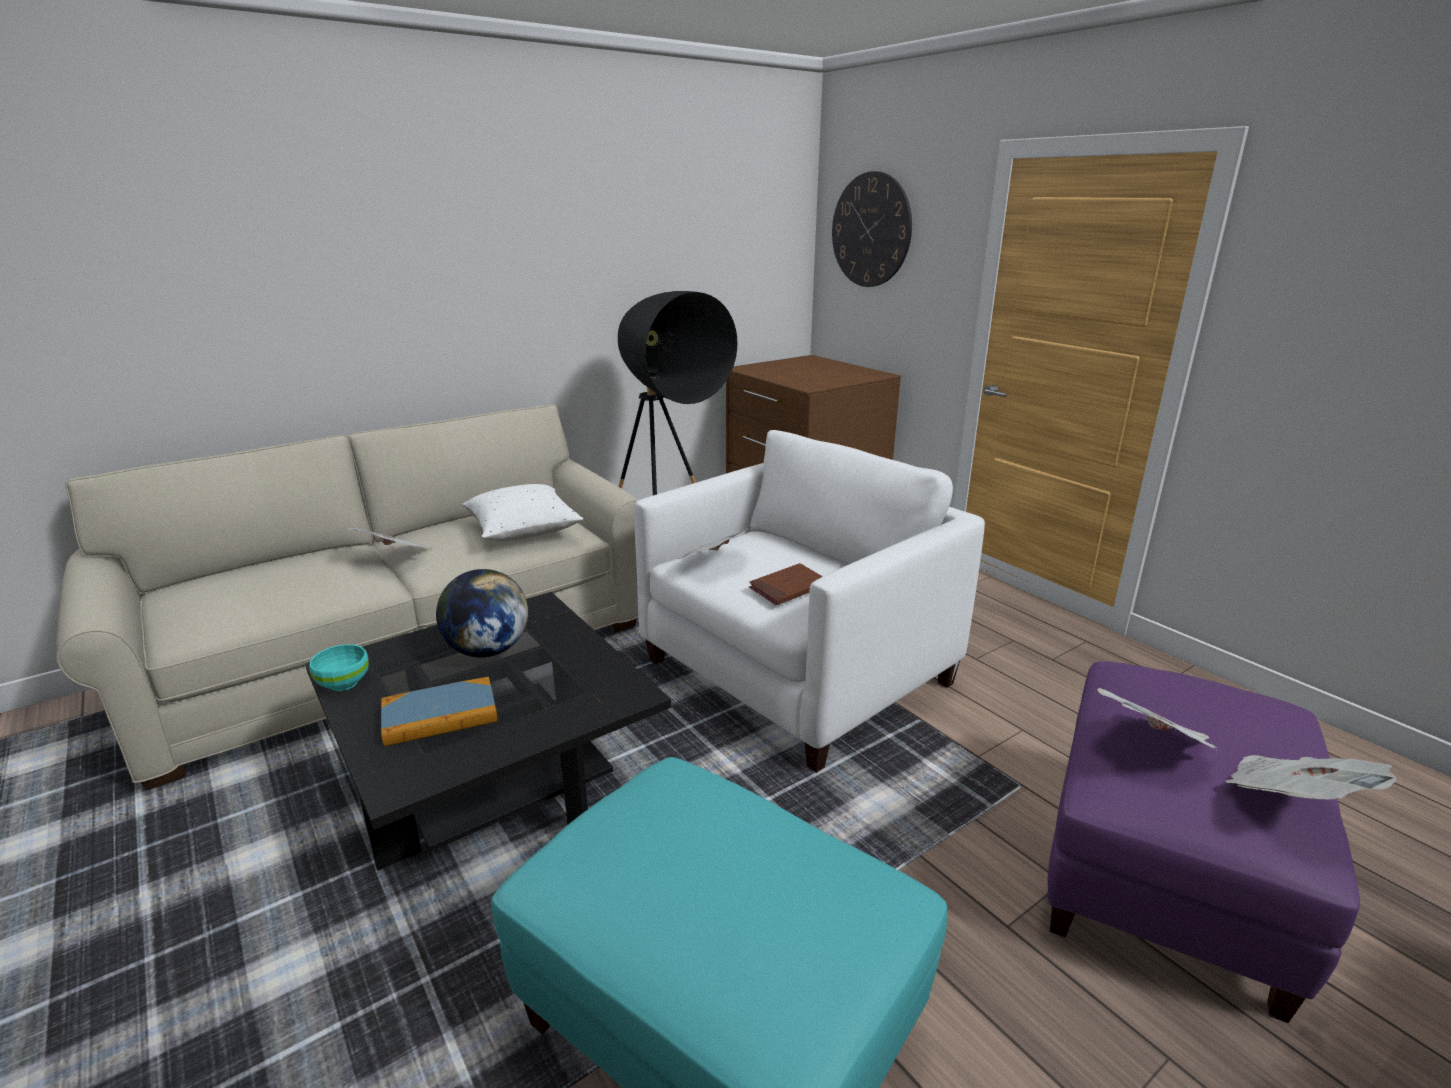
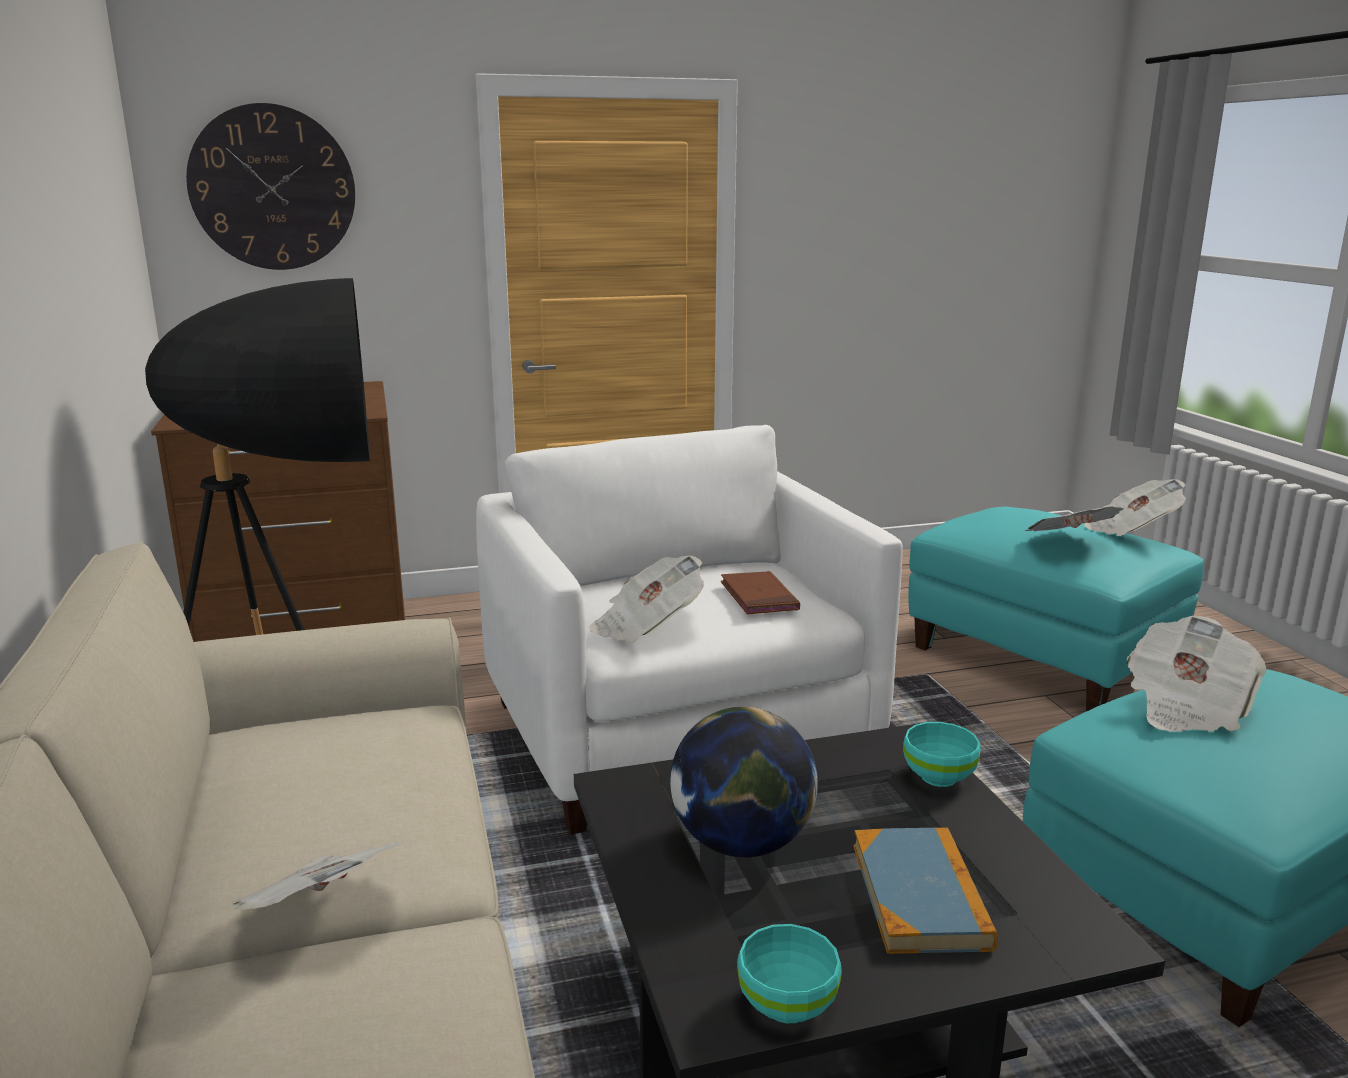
camera: 70 degrees left, 5 degrees down
white pillow [462,484,583,541] -> none
purple ottoman [1047,661,1360,1023] -> turquoise ottoman [908,506,1204,712]
none -> turquoise bowl [903,722,981,787]
none -> newspaper [1126,615,1267,732]

